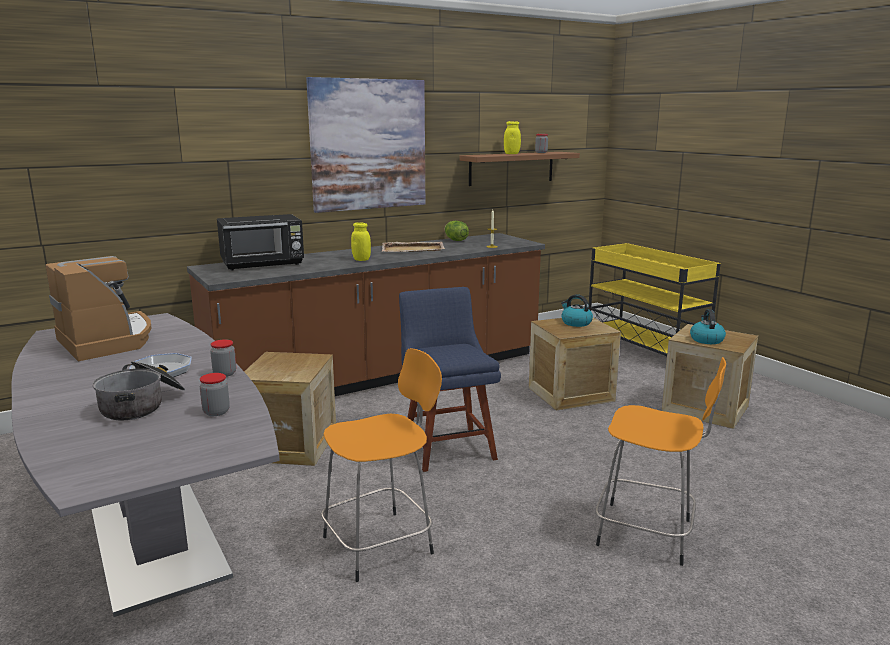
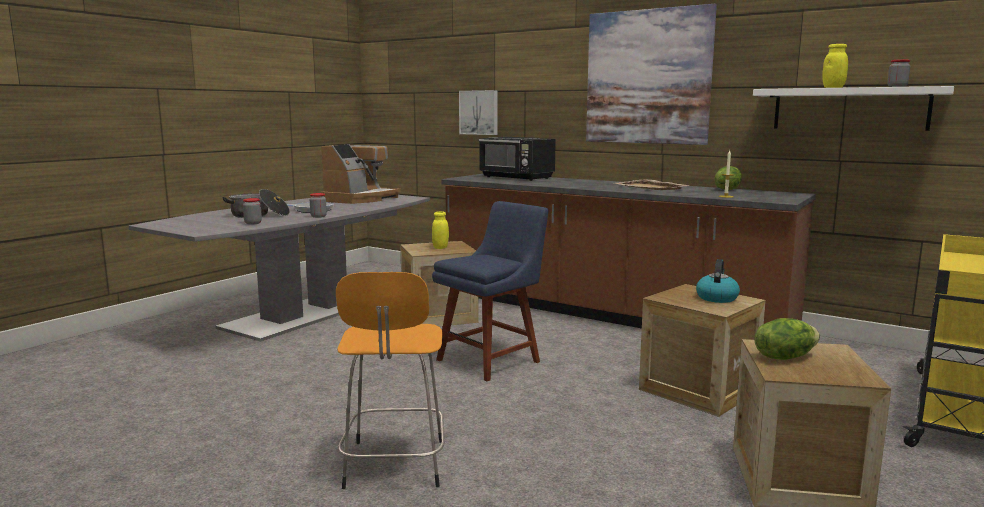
camera: 65 degrees right, 5 degrees down
orange stool [321,348,442,582] -> none
yellow jar [351,222,371,261] -> yellow jar moved to [432,211,449,249]
brown shelf [459,152,580,186] -> white shelf [753,86,954,131]
kettle [690,309,726,344] -> lettuce [754,318,820,360]
none -> picture [459,90,497,135]

